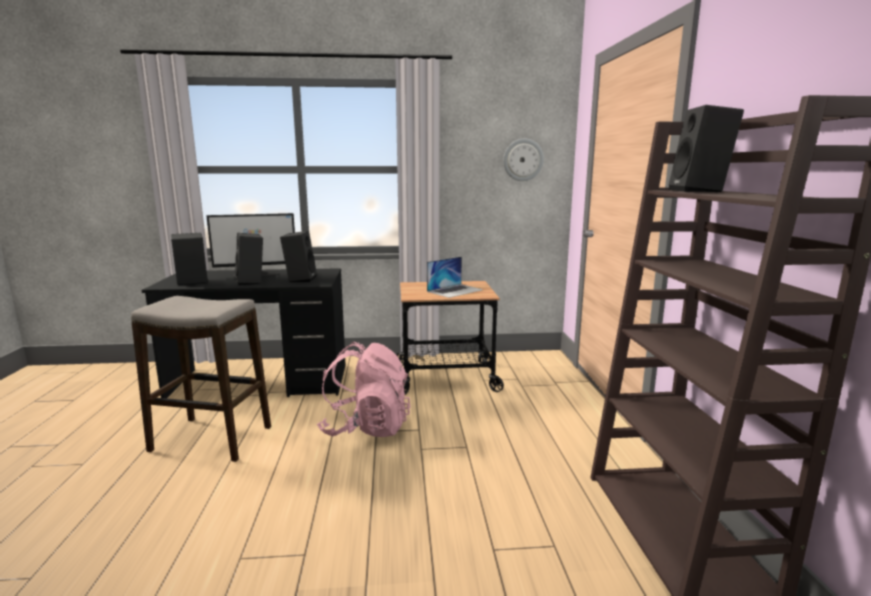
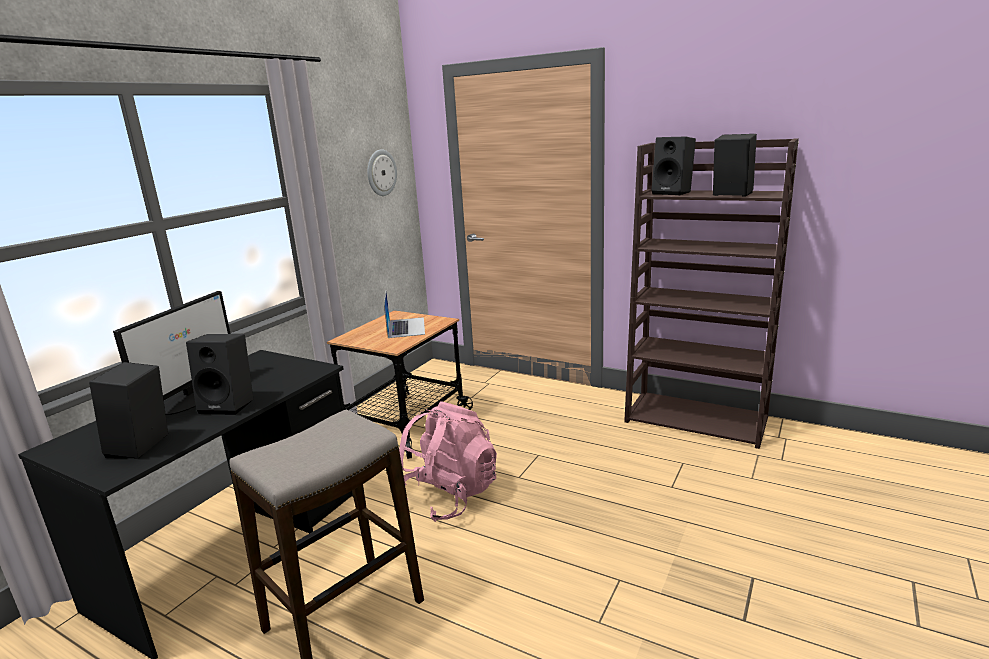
camera: 55 degrees left, 5 degrees up
black speaker [280,231,317,282] -> black speaker moved to [713,134,757,197]

